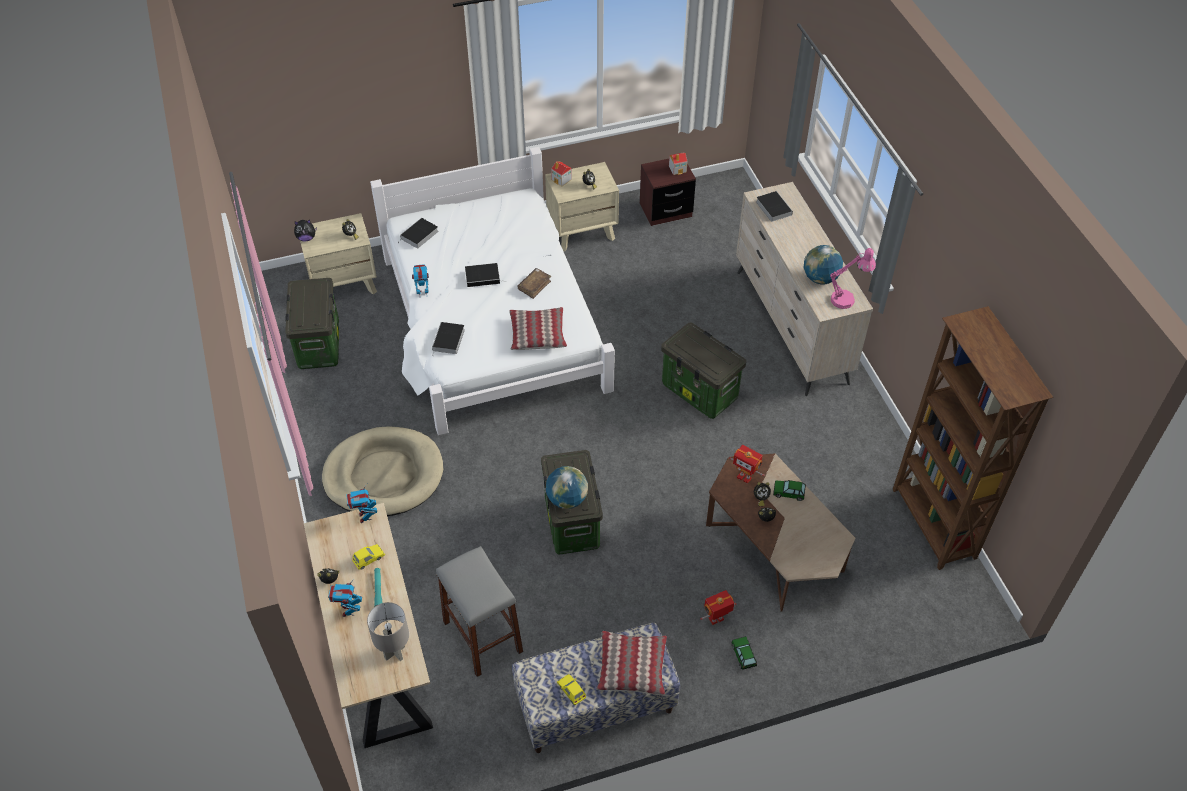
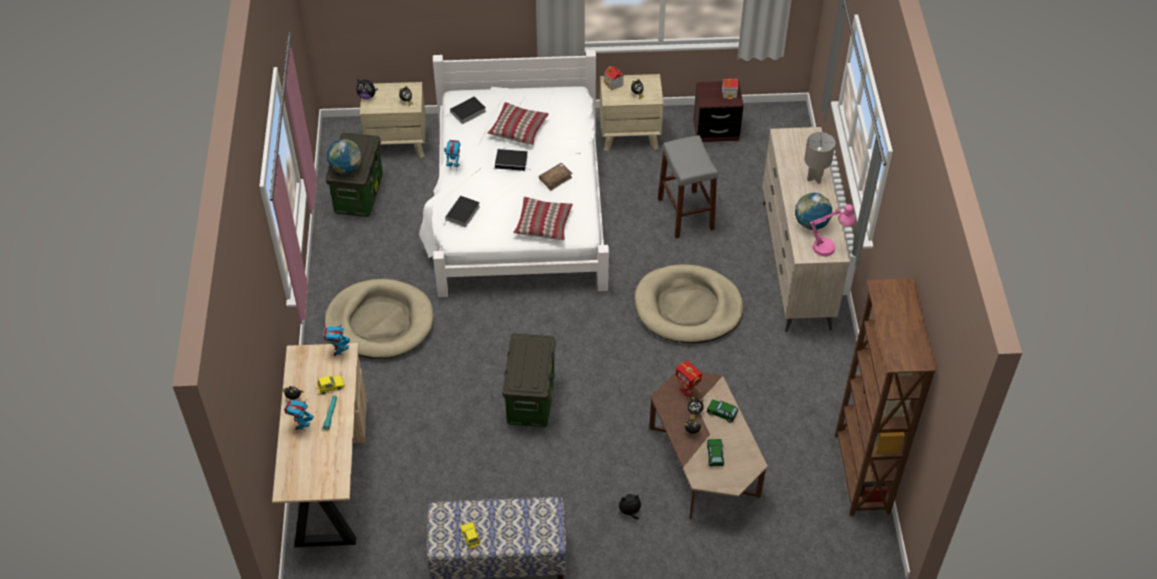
camera: 15 degrees right, 0 degrees up
grey table lamp [367,602,409,661] -> grey table lamp moved to [804,132,835,184]
grey stool [436,546,523,677] -> grey stool moved to [658,135,718,238]
globe [546,466,588,509] -> globe moved to [327,139,361,173]
pillow [596,631,667,695] -> pillow moved to [487,102,549,145]
storage box [661,323,746,419] -> beige dog bed [634,264,743,343]
toy robot [700,590,736,625] -> plush toy [618,494,641,520]
toy car [731,636,757,670] -> toy car moved to [707,439,724,466]
book [756,191,793,222] -> none

